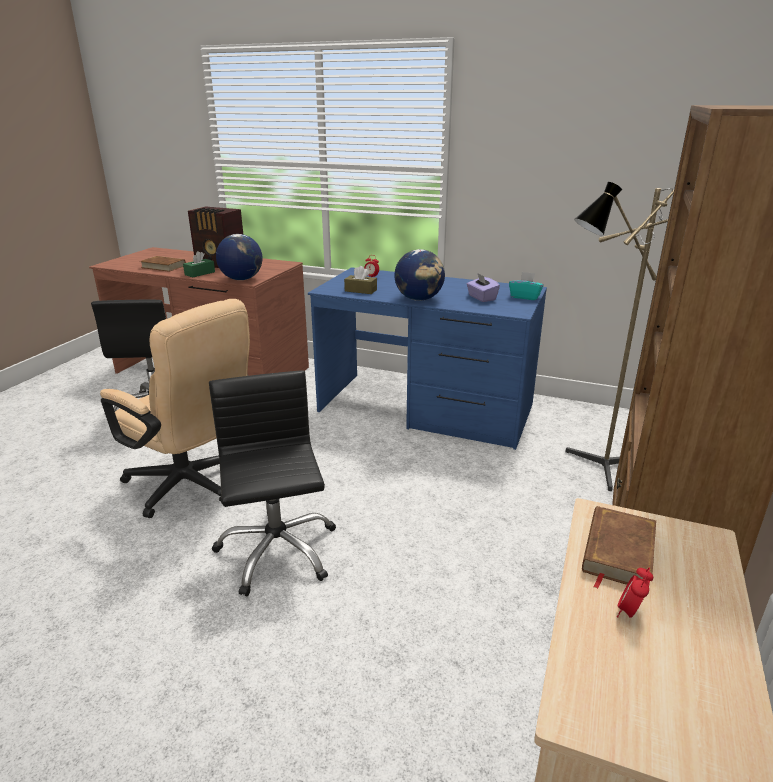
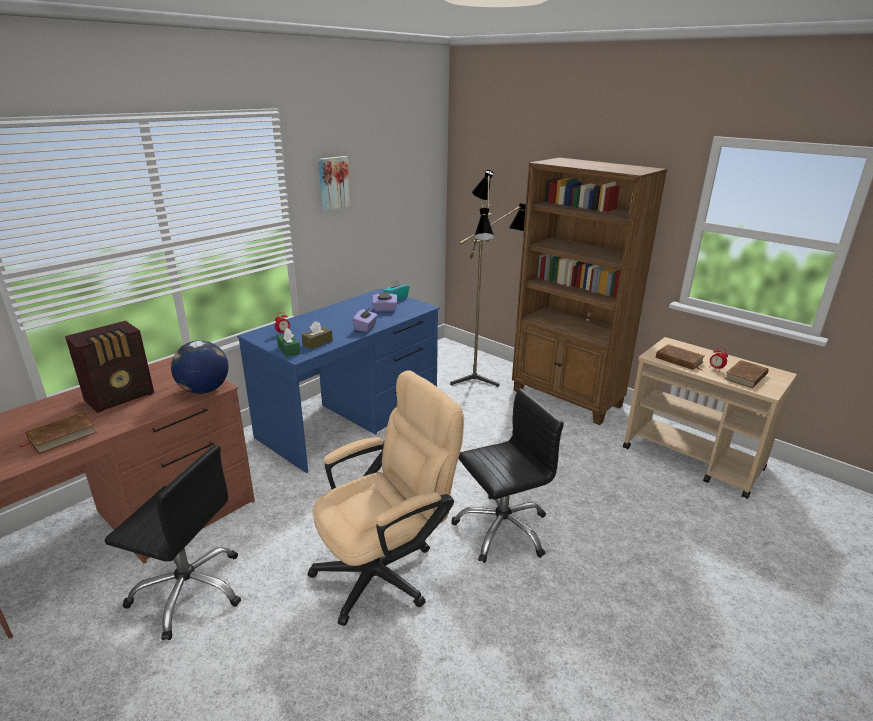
camera: 70 degrees left, 0 degrees up
green tissue box [183,251,215,277] -> green tissue box moved to [277,328,300,357]
black office chair [209,370,336,596] -> black office chair turned 150 degrees clockwise [451,388,564,563]
globe [394,249,445,301] -> purple tissue box [353,308,378,332]
none -> picture [319,156,350,211]
none -> brown book [725,360,768,388]

